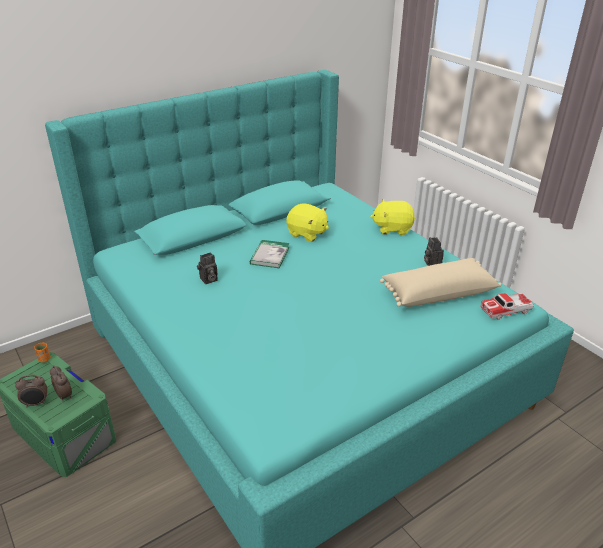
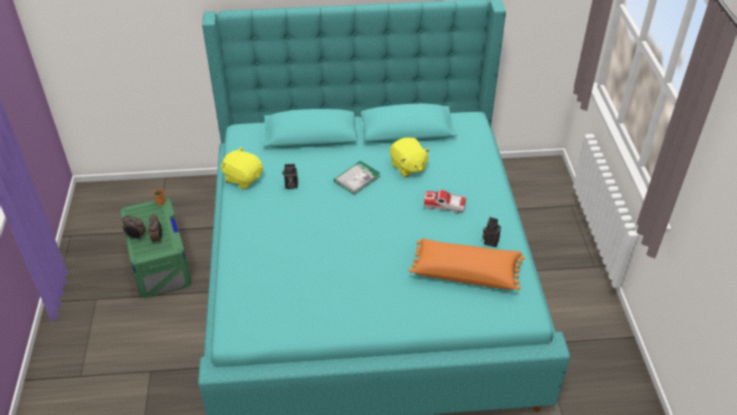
camera: 30 degrees right, 10 degrees up
yellow plush toy [370,199,415,235] -> yellow plush toy moved to [220,147,263,189]
beige pillow [380,258,502,307] -> orange pillow [409,238,525,290]
toy car [481,293,534,320] -> toy car moved to [424,190,467,214]

